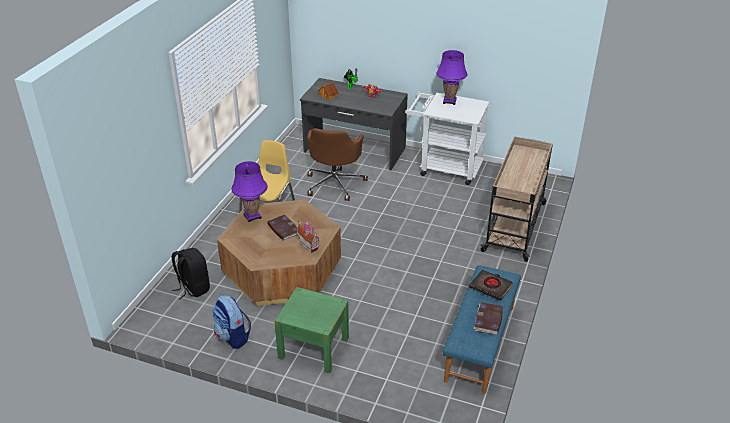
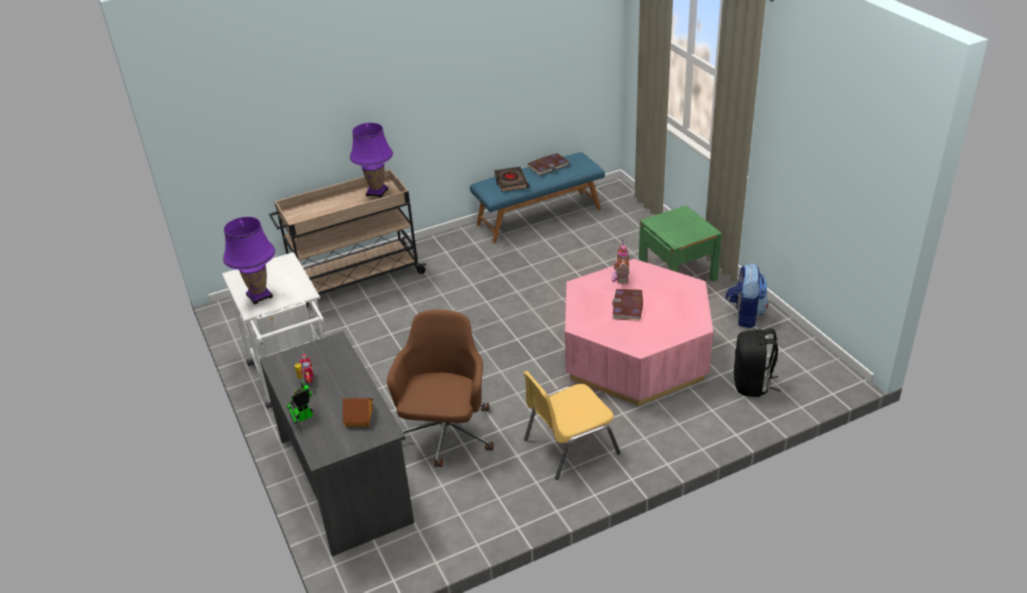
camera: 135 degrees left, 0 degrees up
brown coffee table [217,199,341,306] -> pink coffee table [565,259,713,406]
purple table lamp [231,161,268,222] -> purple table lamp moved to [350,123,393,198]
brown office chair [307,128,368,201] -> brown office chair turned 45 degrees counterclockwise [387,310,494,467]

